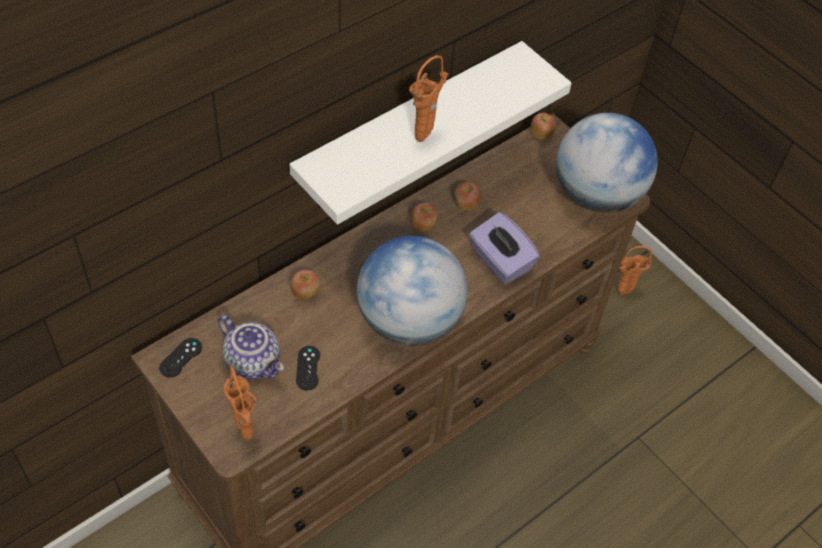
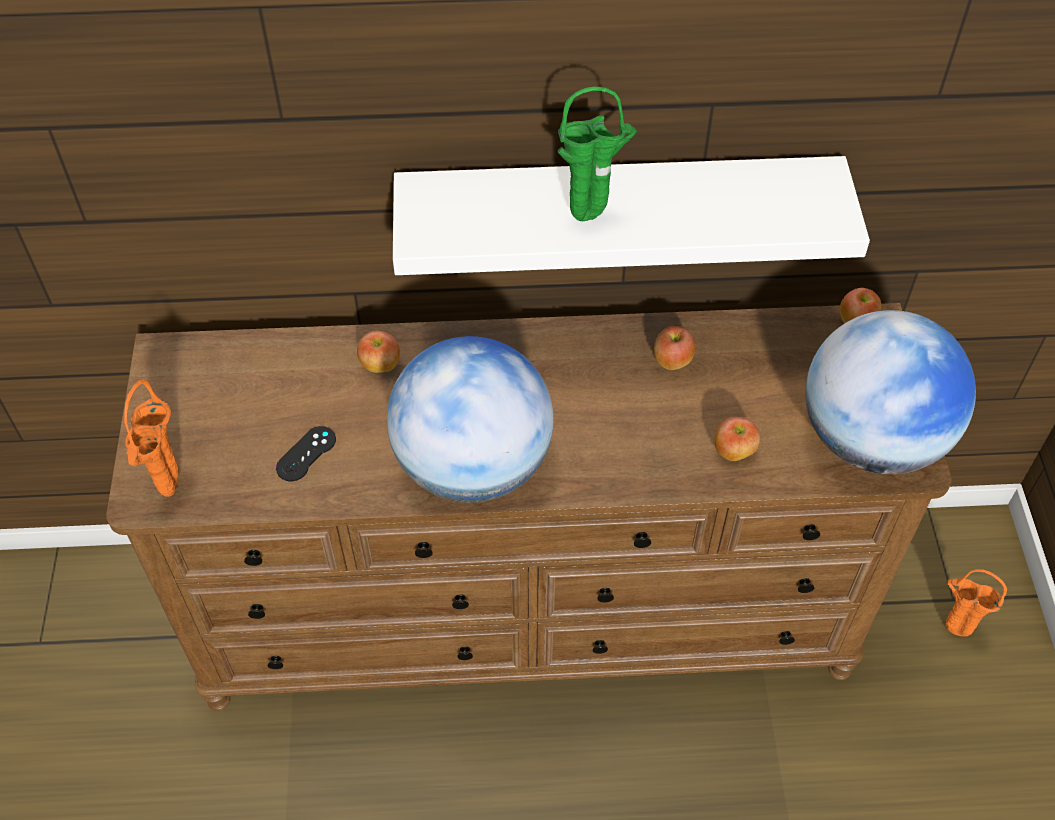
camera: 40 degrees right, 0 degrees up
black game controller [159,338,202,377] -> none
teapot [218,315,284,380] -> none
orange vase [409,55,448,142] -> green vase [558,87,637,221]
apple [411,202,438,231] -> apple moved to [714,417,760,461]
purple tissue box [469,212,540,284] -> none

